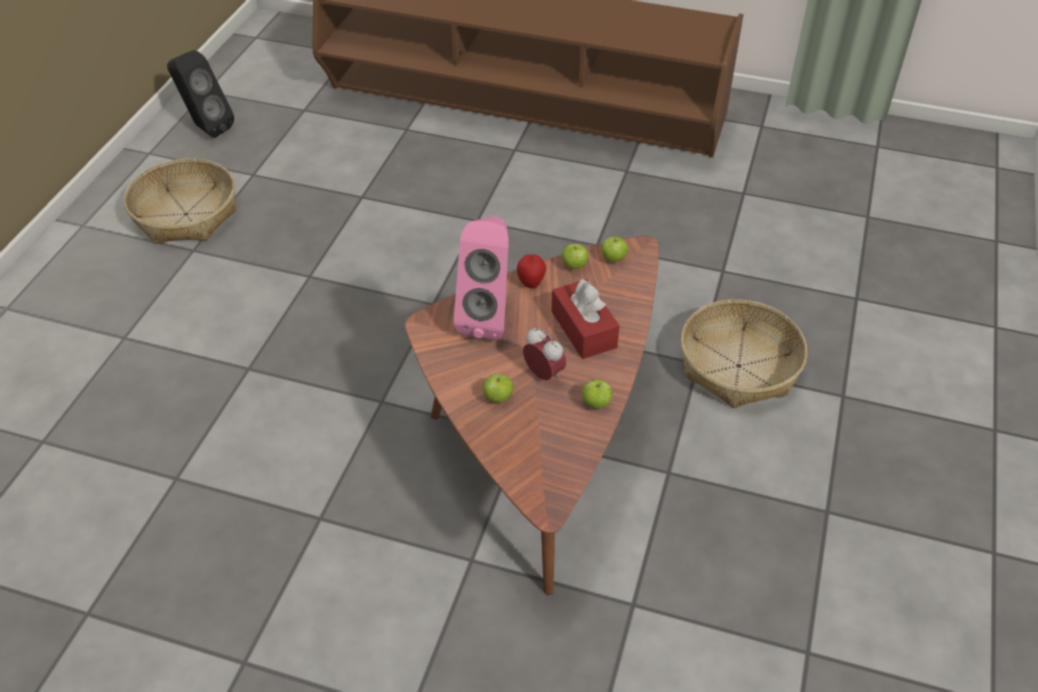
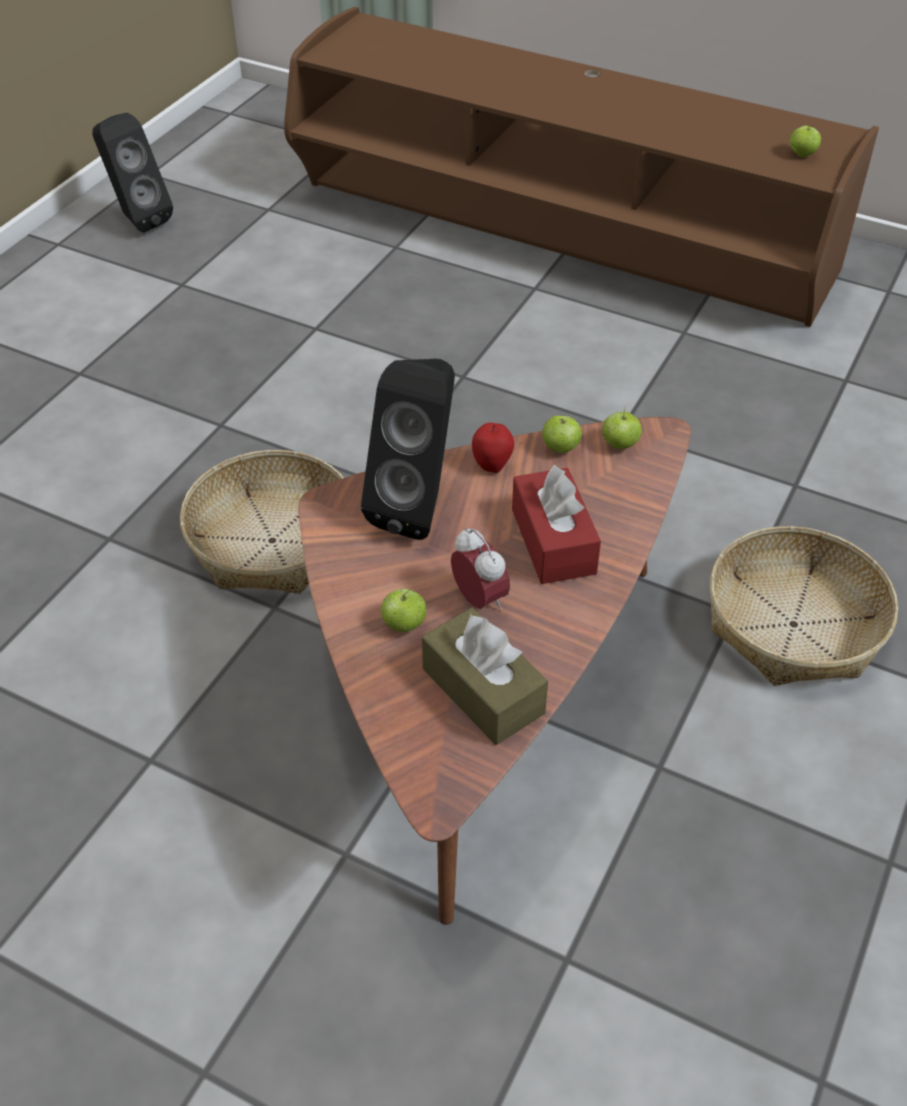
camera: 10 degrees right, 0 degrees up
basket [124,158,236,244] -> basket moved to [180,450,344,594]
pink speaker [454,216,509,340] -> black speaker [361,359,455,540]
apple [582,379,613,408] -> apple moved to [790,125,821,157]
none -> brown tissue box [422,607,548,745]

